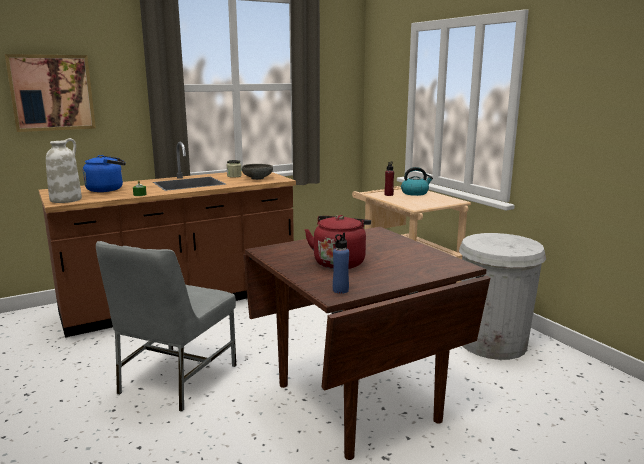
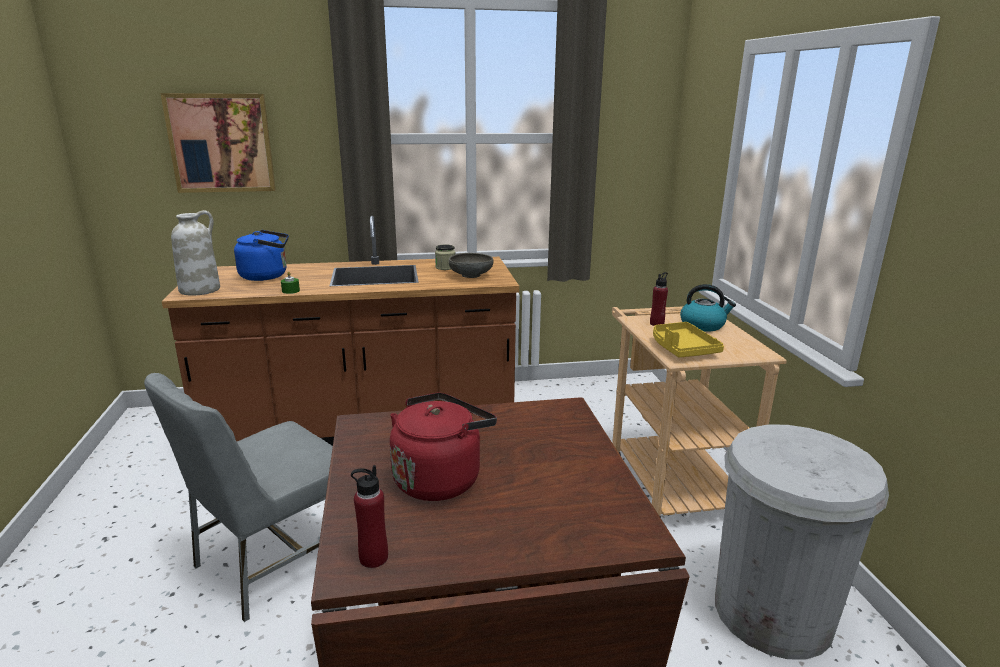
camera: 20 degrees right, 5 degrees up
blue bottle [333,233,349,294] -> red bottle [351,465,388,568]
none -> yellow tray [653,322,724,357]

